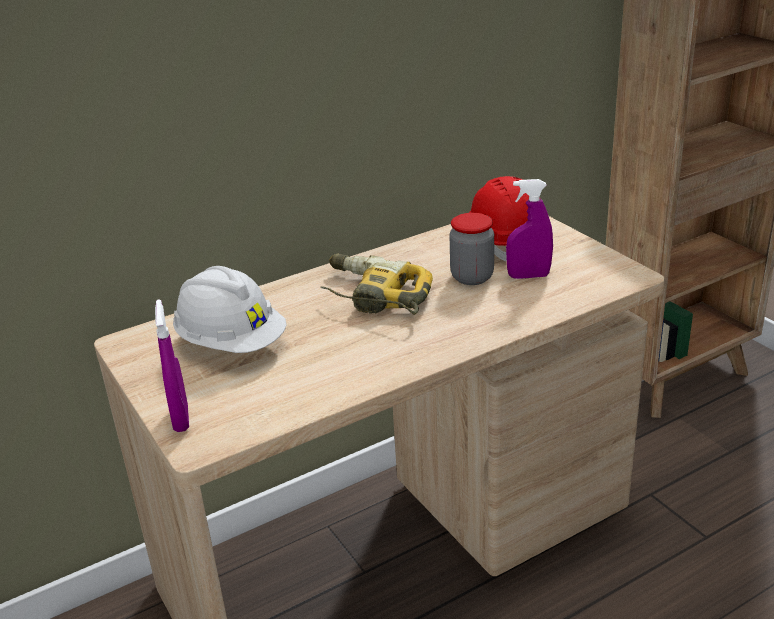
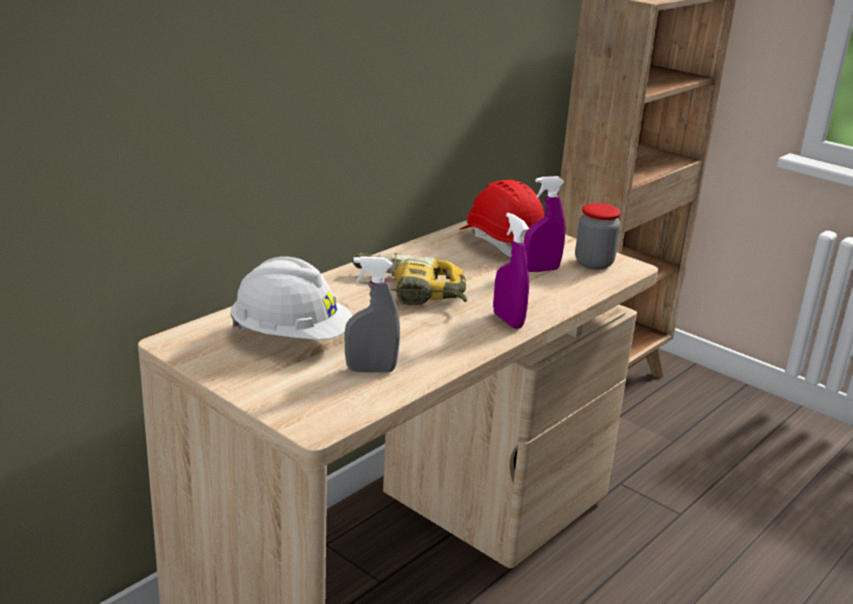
camera: 20 degrees left, 5 degrees down
purple spray bottle [155,299,189,432] -> purple spray bottle moved to [493,213,529,329]
jar [449,213,494,285] -> jar moved to [575,203,621,269]
none -> grey spray bottle [344,256,400,372]

